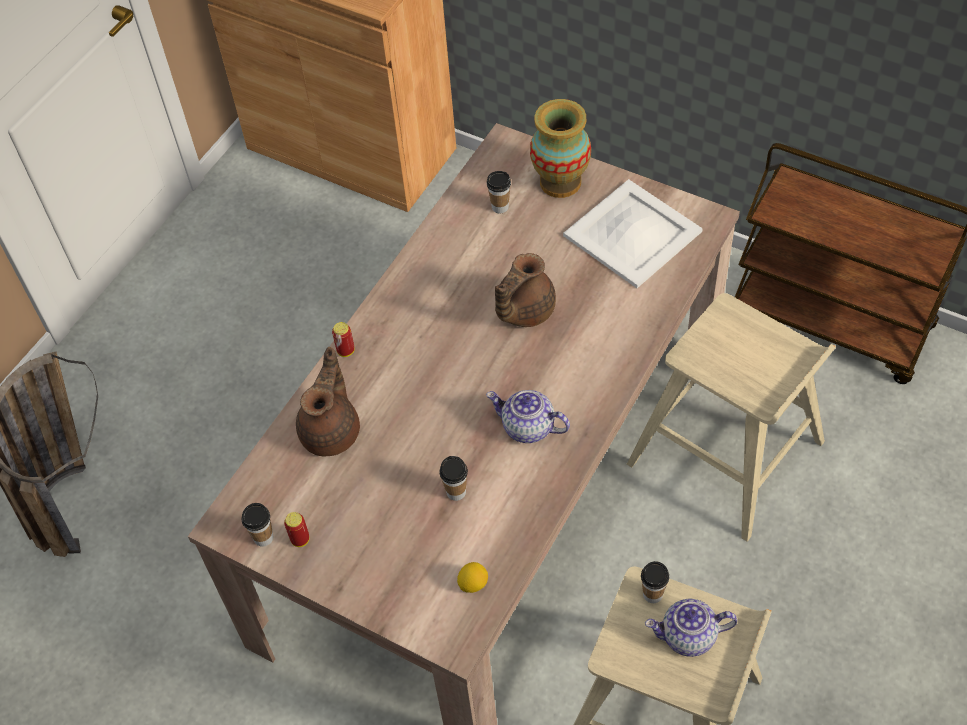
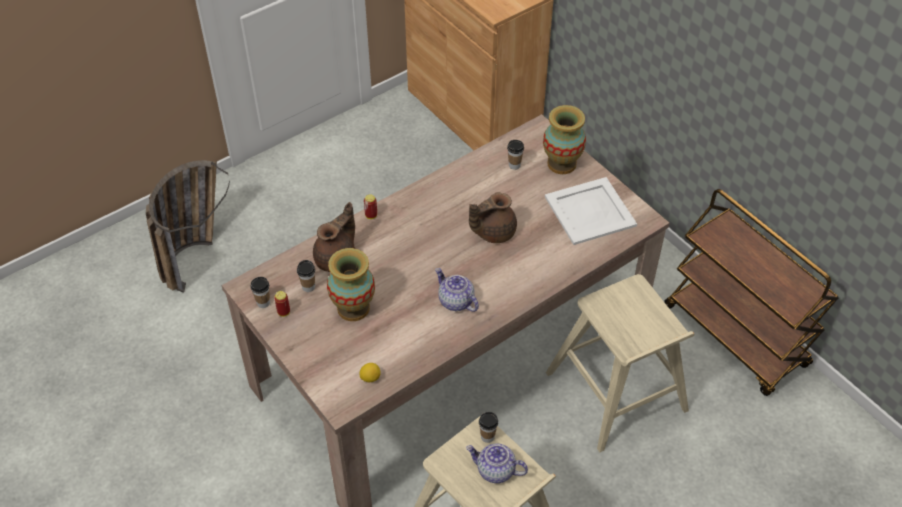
camera: 20 degrees right, 5 degrees down
cup [440,456,468,501] -> cup moved to [297,260,315,292]
none -> vase [327,248,375,321]

